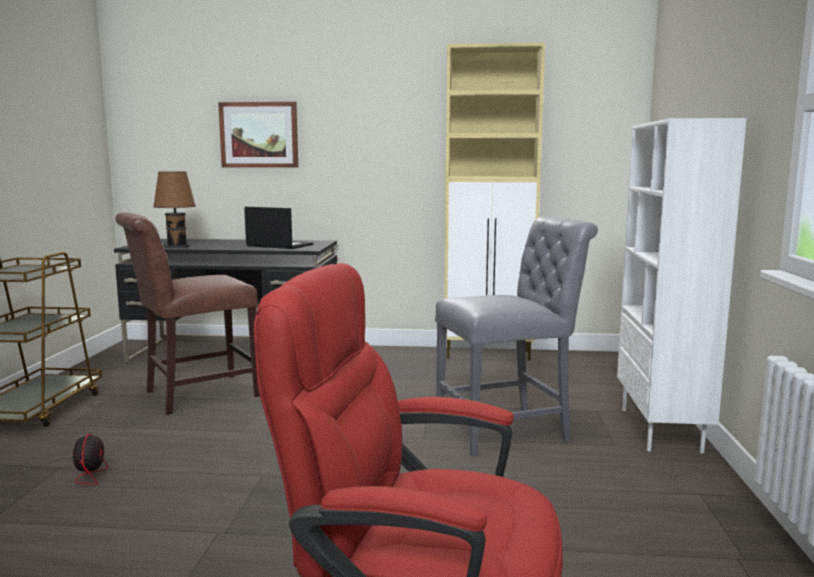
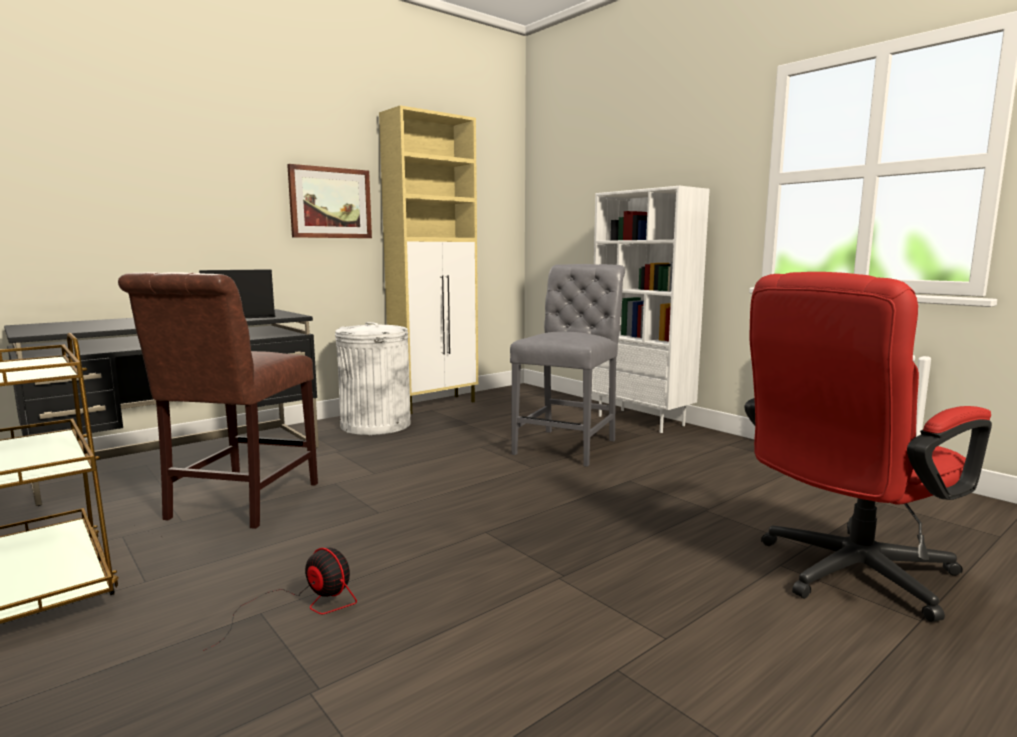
camera: 45 degrees left, 0 degrees up
brown table lamp [153,171,196,248] -> none
picture [218,102,298,168] -> picture moved to [287,164,372,238]
none -> white trash can [335,322,410,435]

